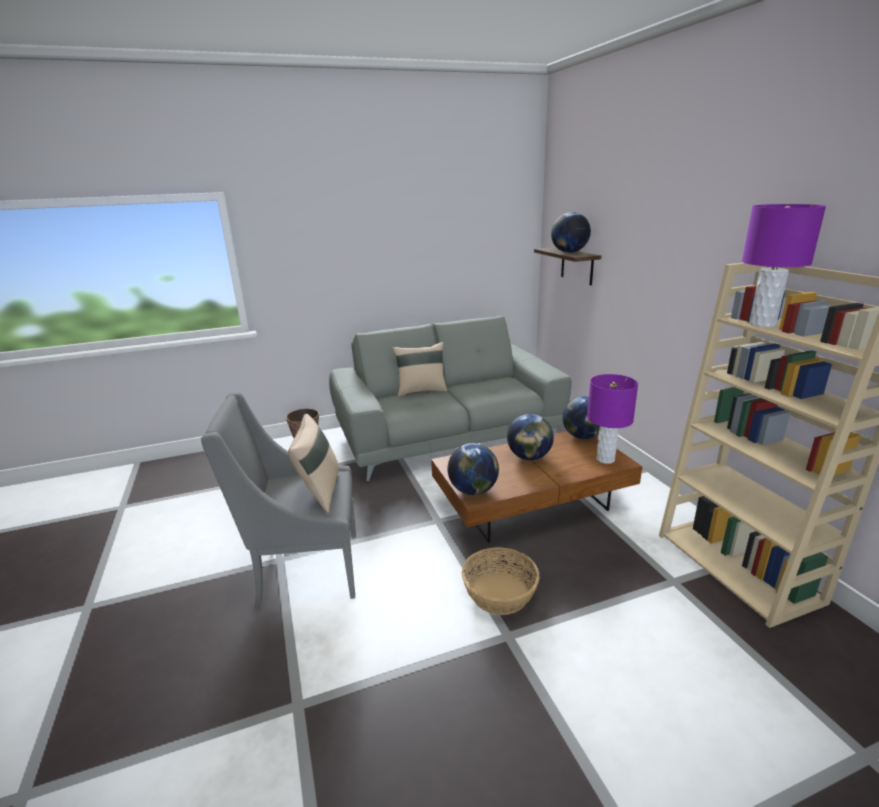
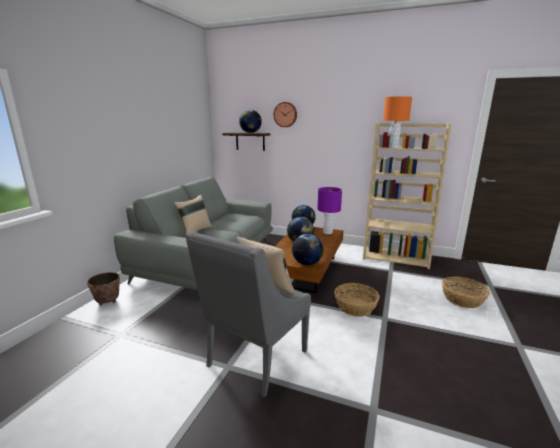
camera: 50 degrees left, 5 degrees down
purple table lamp [742,204,826,327] -> orange table lamp [383,96,412,148]
none -> wall clock [274,102,297,127]
none -> basket [442,276,490,308]

